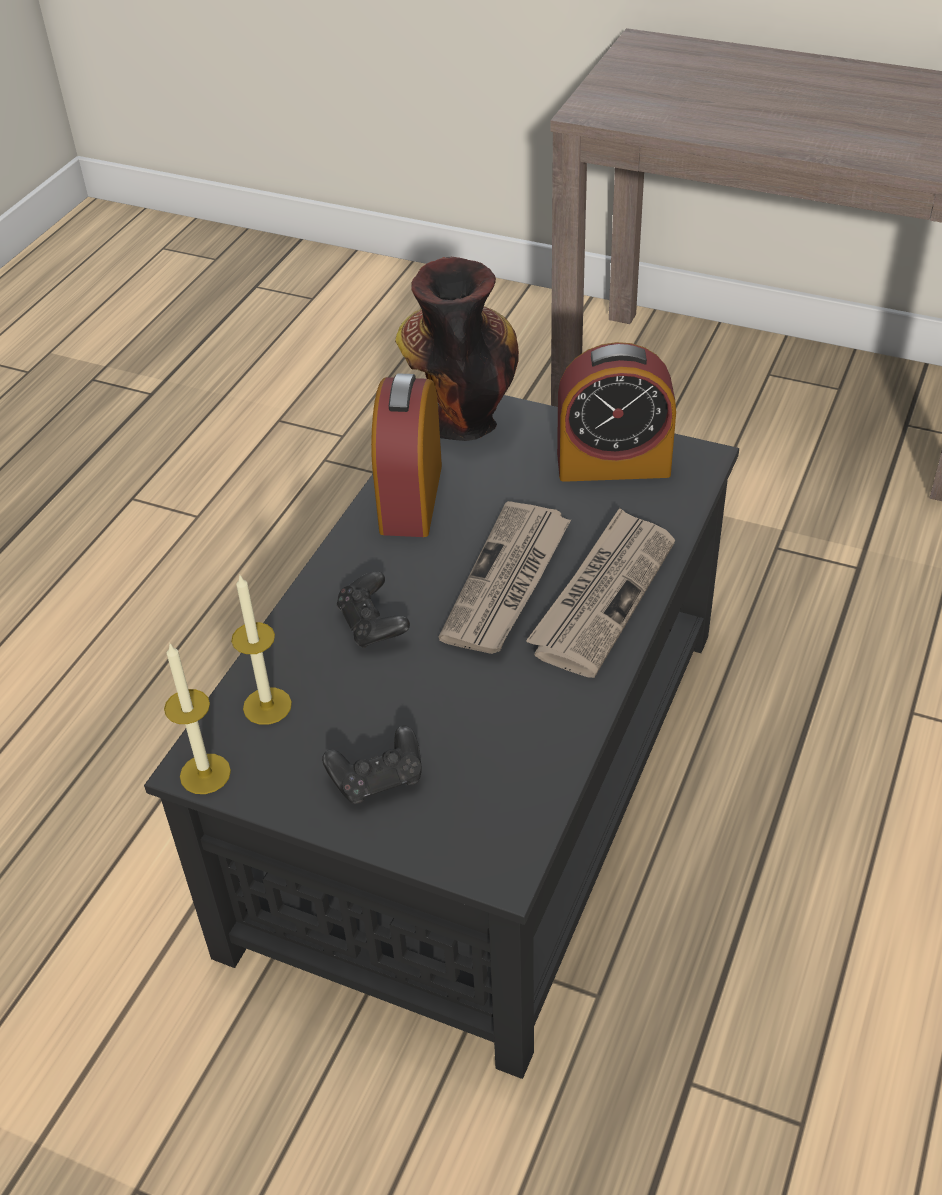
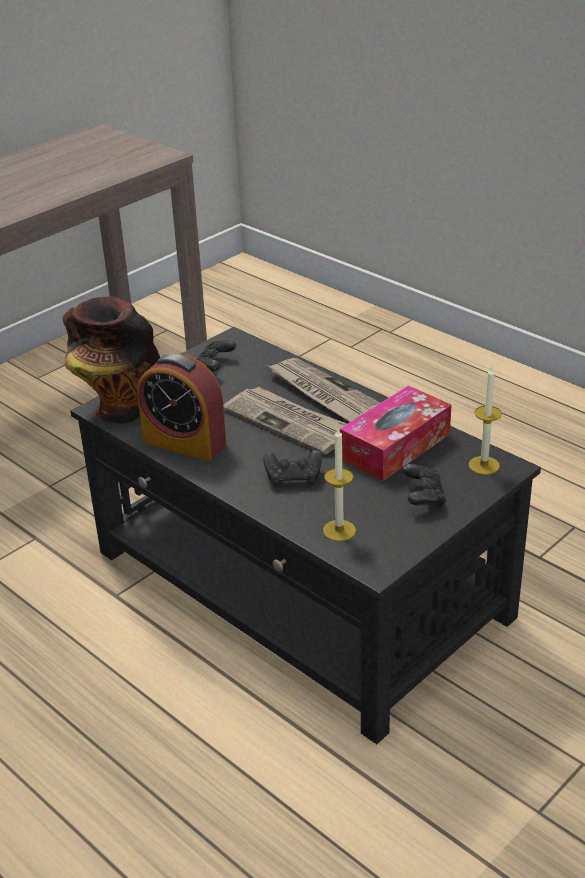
camera: 70 degrees left, 10 degrees down
candle [164,643,231,794] -> candle moved to [469,367,502,475]
alarm clock [557,342,676,482] -> black game controller [197,340,236,371]
none -> tissue box [340,386,451,481]

